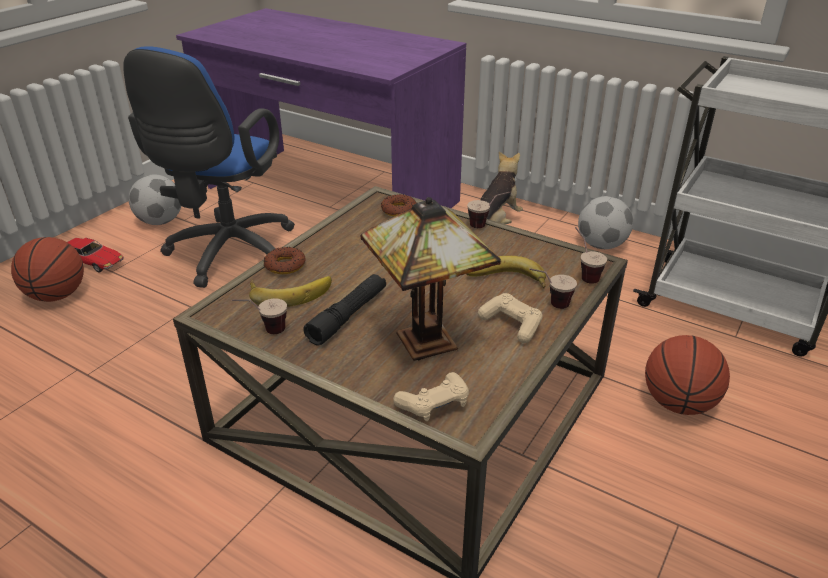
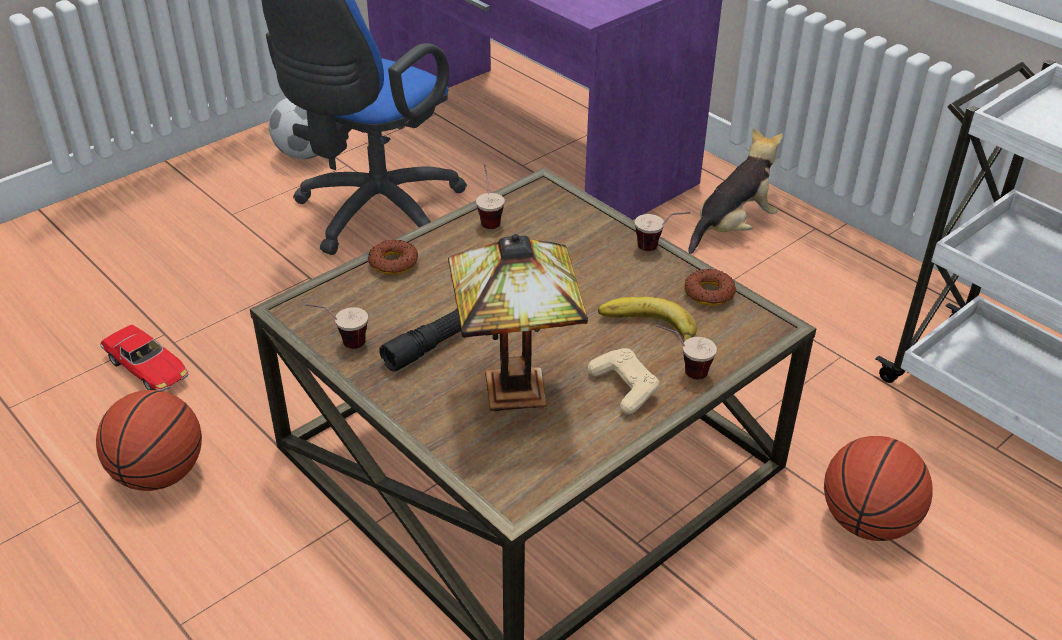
camera: 15 degrees right, 5 degrees up
basketball [11,237,84,302] -> basketball moved to [96,390,202,491]
toy car [67,238,124,273] -> toy car moved to [100,325,189,391]
banana [249,276,332,307] -> none
donut [381,194,416,217] -> donut moved to [684,269,736,306]
beige game controller [393,372,469,421] -> none
cup [575,227,607,284] -> cup moved to [476,164,505,229]
football [578,196,633,249] -> none

